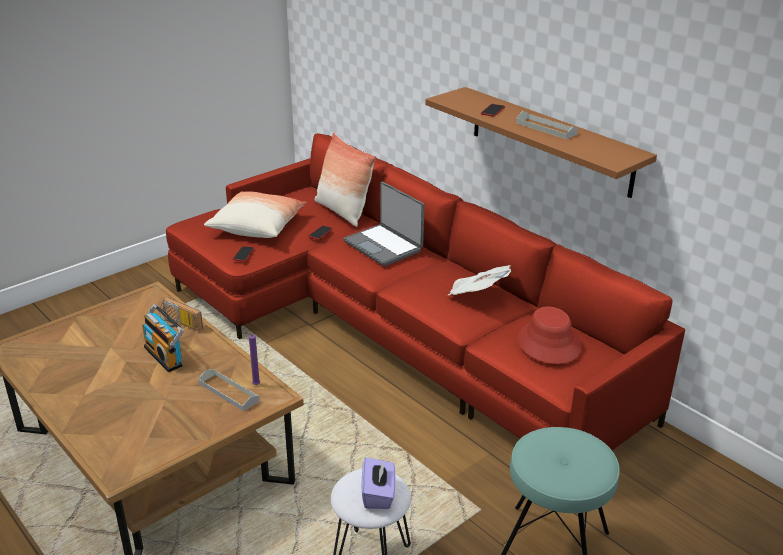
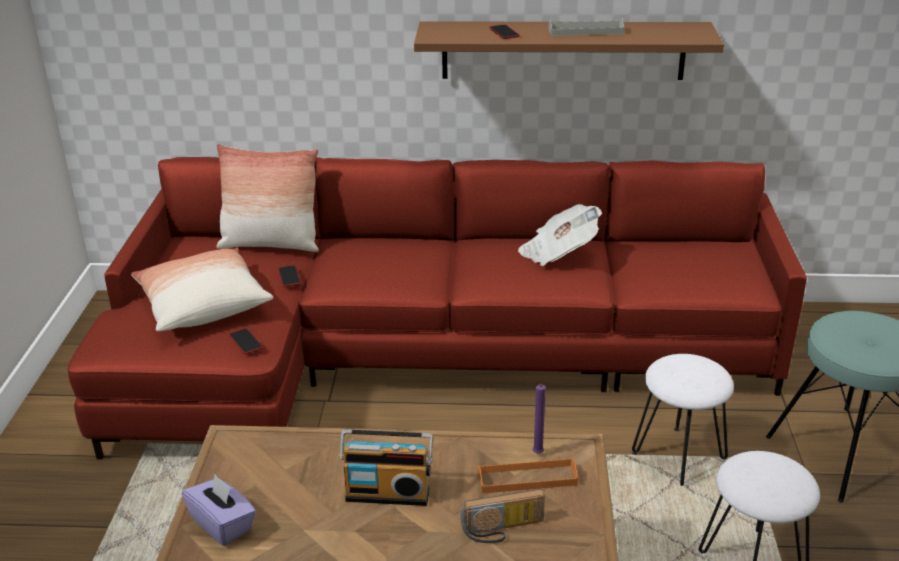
camera: 45 degrees left, 0 degrees up
radio [160,297,203,331] -> radio moved to [460,489,545,543]
grey tray [198,369,260,411] -> orange tray [478,458,578,493]
laptop [343,182,424,266] -> none
purple tissue box [361,457,396,509] -> purple tissue box moved to [182,474,256,546]
red hat [518,307,582,364] -> none
none -> white stool [632,354,734,486]

